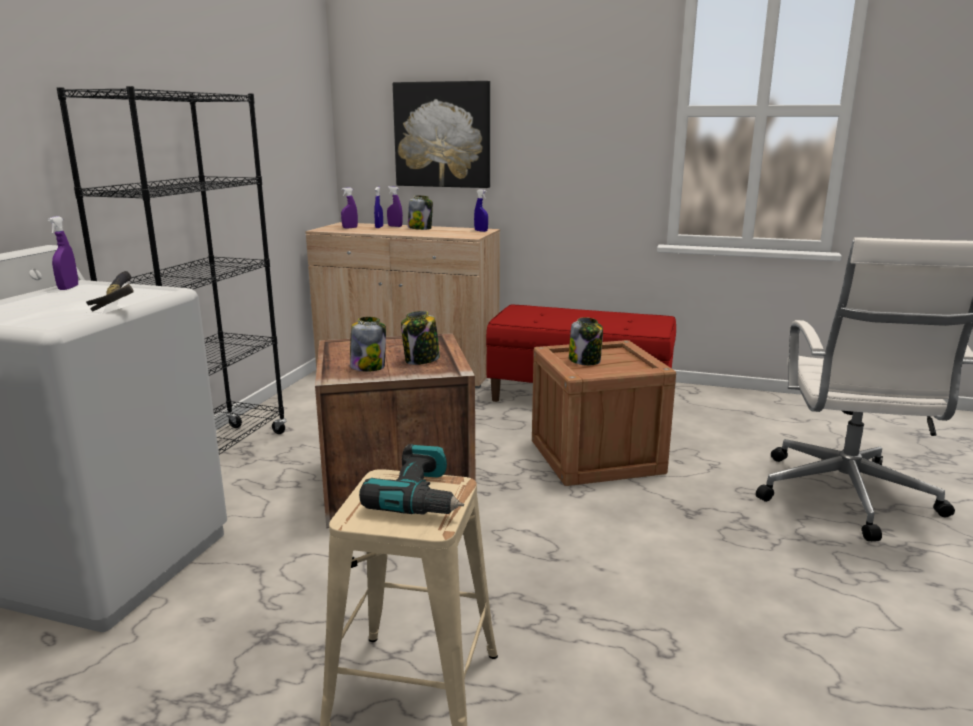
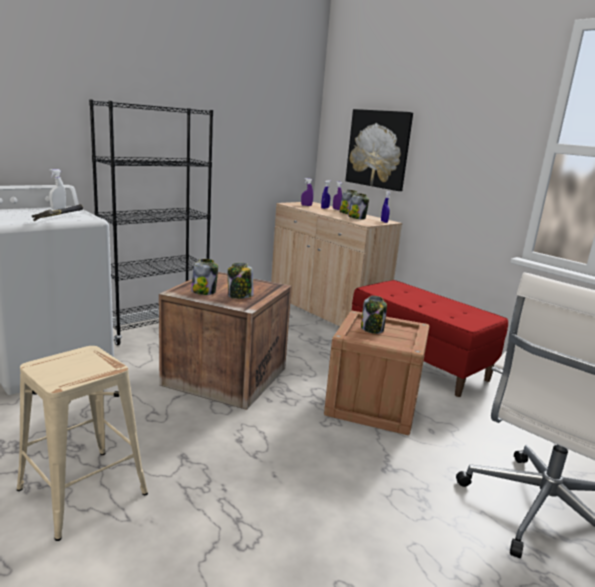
camera: 30 degrees right, 0 degrees up
purple spray bottle [48,216,78,290] -> white spray bottle [49,169,66,209]
power drill [359,444,464,515] -> none
none -> jar [348,193,369,219]

